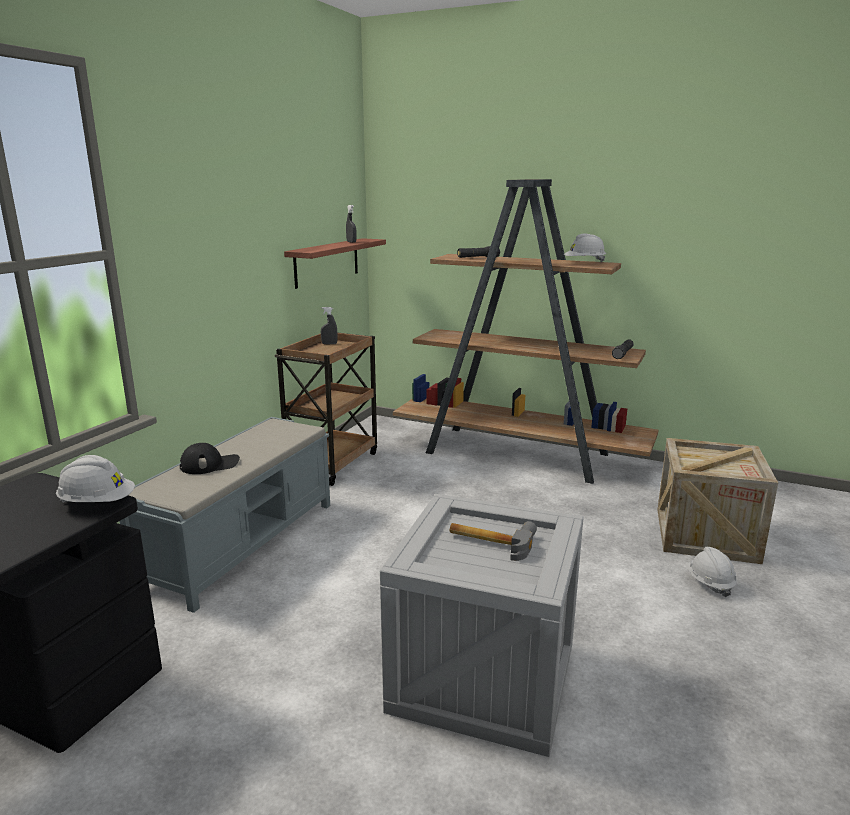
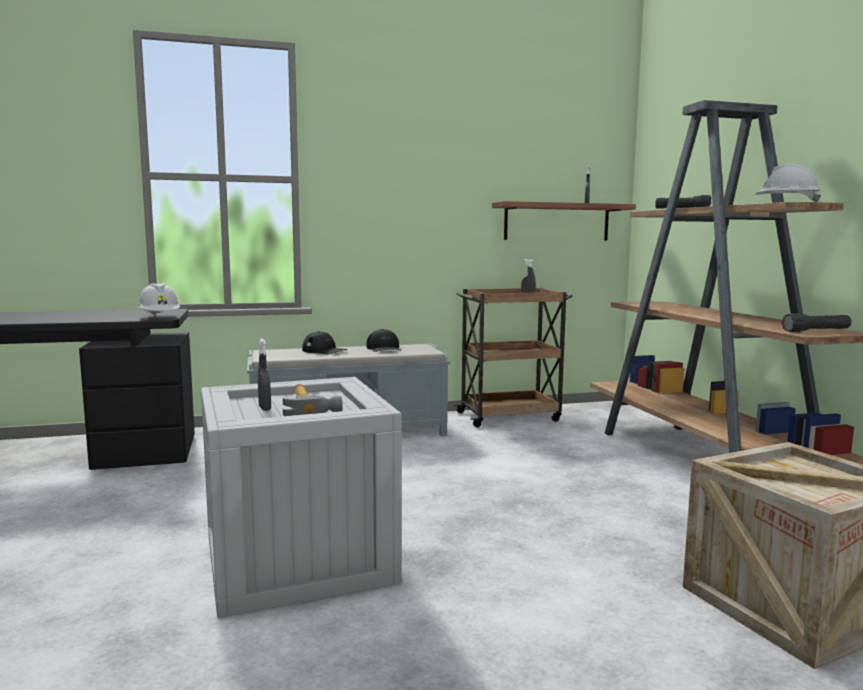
camera: 50 degrees right, 10 degrees down
white hard hat [685,547,737,597] -> none
none -> grey spray bottle [258,339,271,411]
none -> black cap [366,329,400,352]

